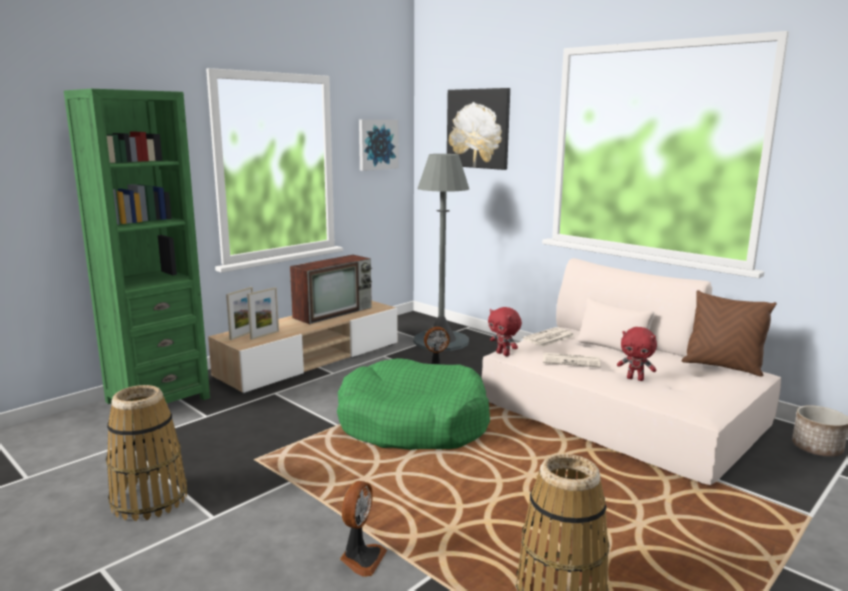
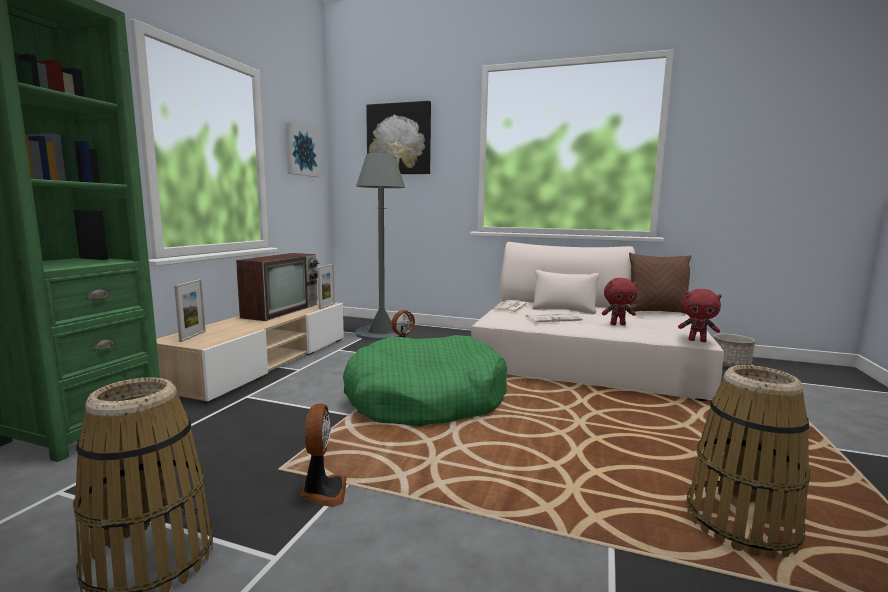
camera: 25 degrees left, 5 degrees down
picture frame [247,287,279,340] -> picture frame moved to [317,264,335,309]
fan [340,481,387,577] -> fan moved to [300,404,347,507]
red plush toy [488,307,522,356] -> red plush toy moved to [678,289,722,342]

